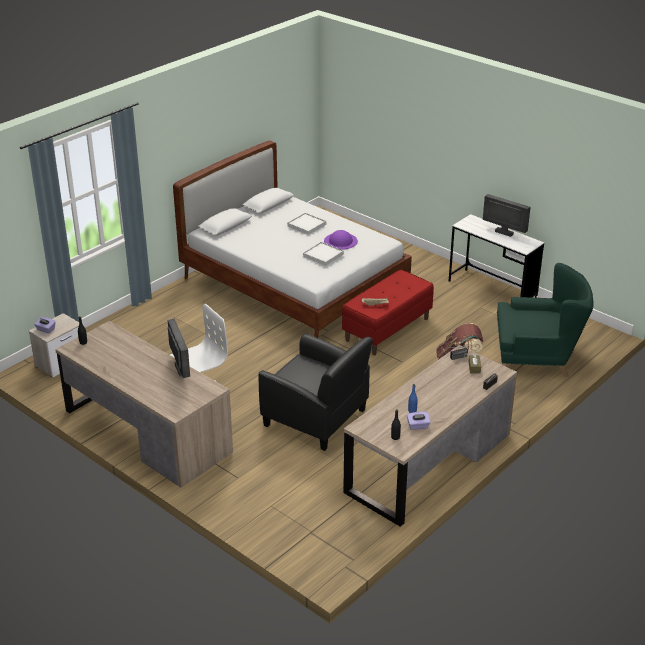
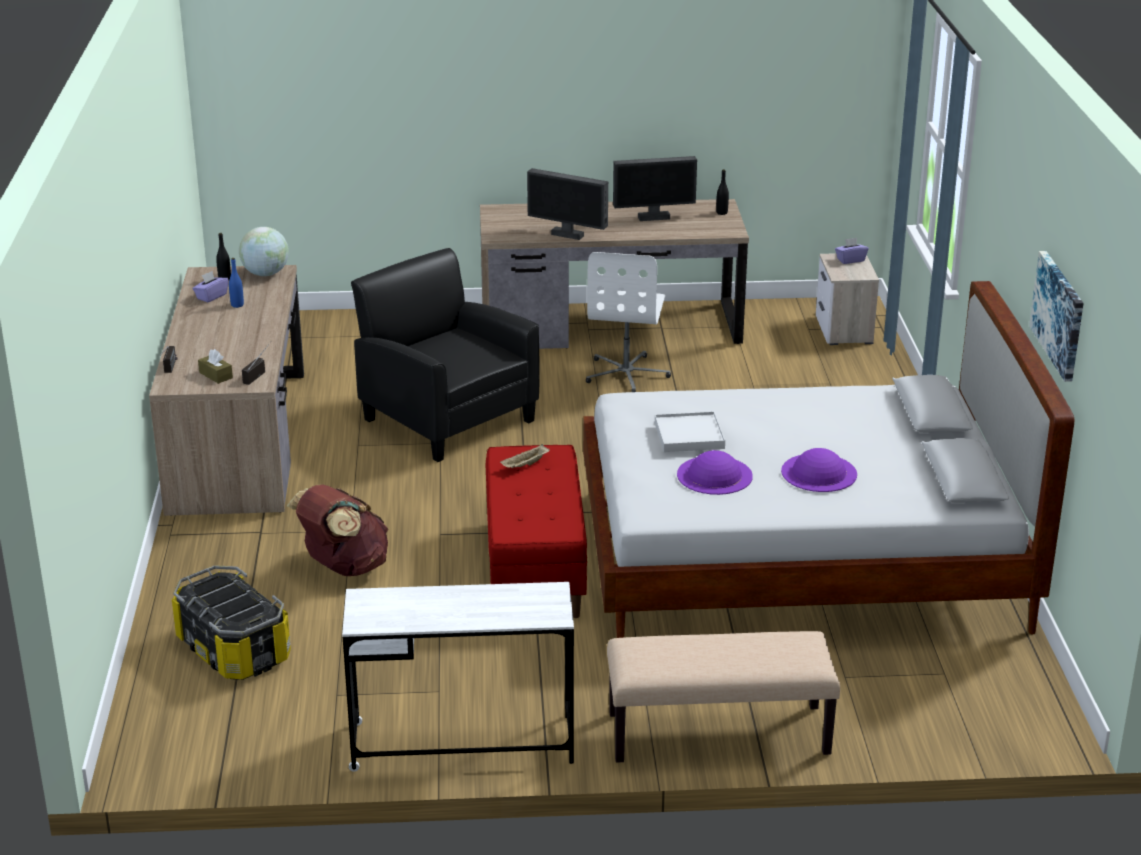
camera: 135 degrees right, 5 degrees down
black armchair [259,333,373,451] -> black armchair turned 60 degrees clockwise [351,248,539,462]
white tray [287,213,326,235] -> purple hat [781,448,857,492]
monitor [483,194,531,237] -> monitor moved to [613,156,697,221]
green armchair [497,263,594,377] -> storage box [172,565,291,680]
none -> globe [239,227,289,276]
none -> beige bench [607,631,840,762]
none -> picture [1029,251,1084,382]

